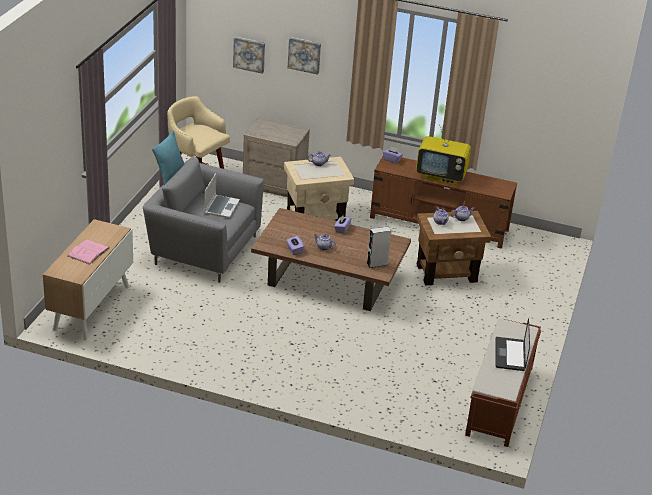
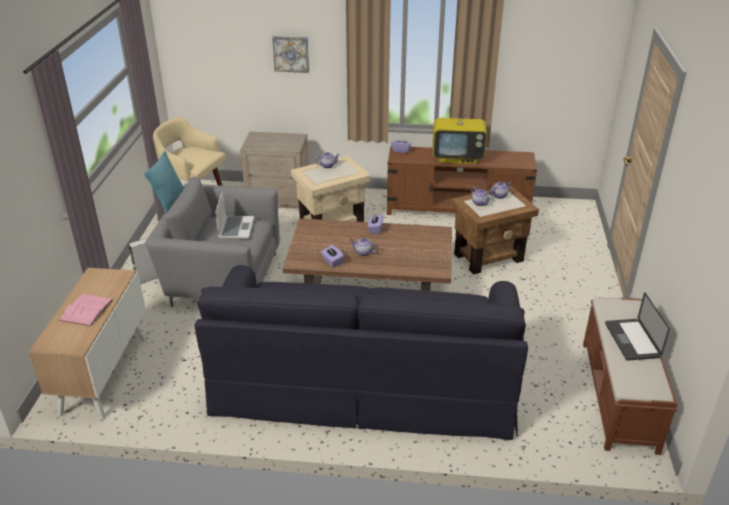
camera: 10 degrees left, 0 degrees up
picture [233,37,265,74] -> none
grey speaker [367,226,391,268] -> grey speaker moved to [129,238,158,284]
none -> black sofa [194,265,528,440]

